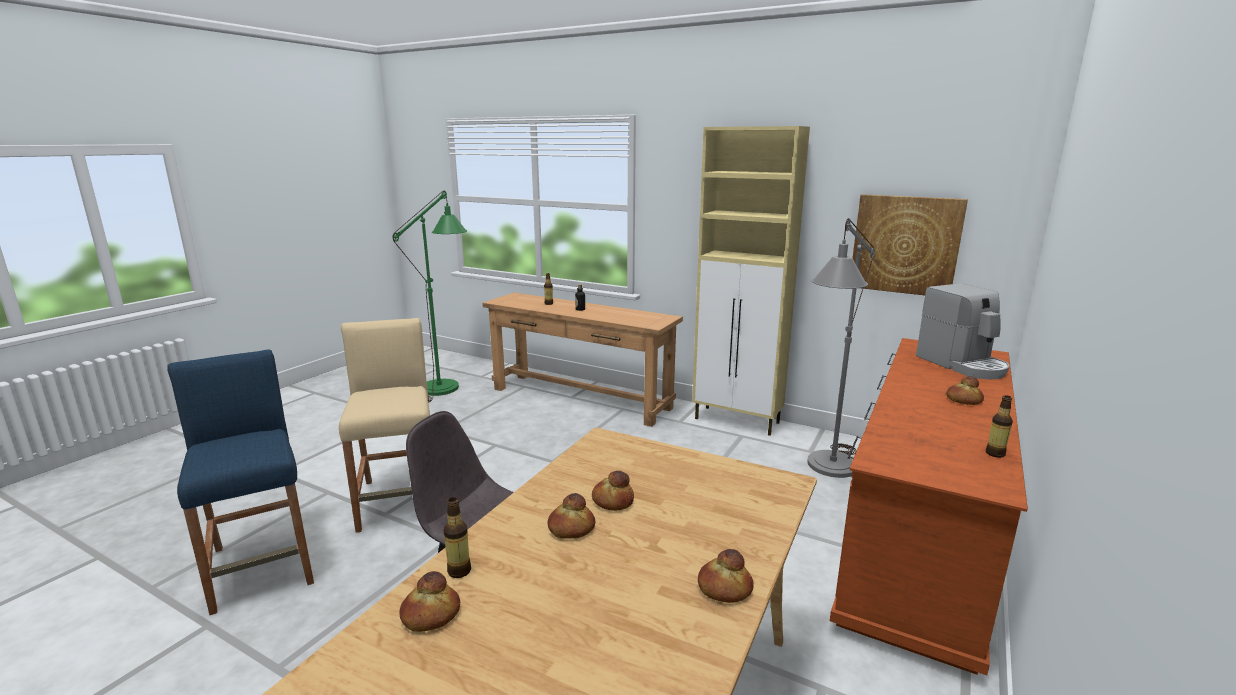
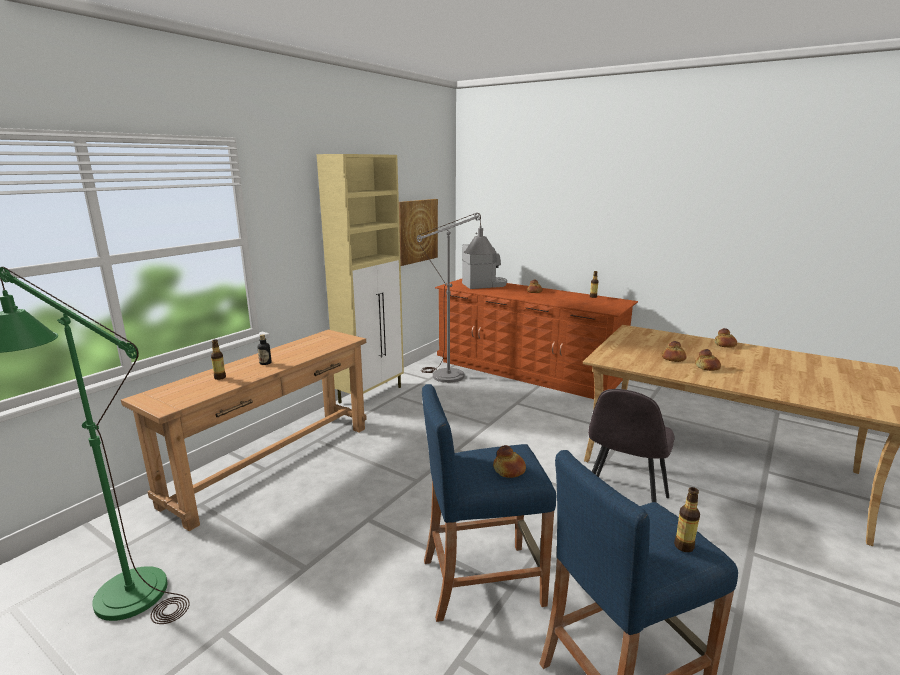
camera: 85 degrees left, 0 degrees up
beige stool [339,318,430,533] -> blue stool [422,384,556,622]
bread [399,571,460,632] -> bread moved to [493,445,526,478]
bottle [444,497,471,578] -> bottle moved to [674,487,700,552]

